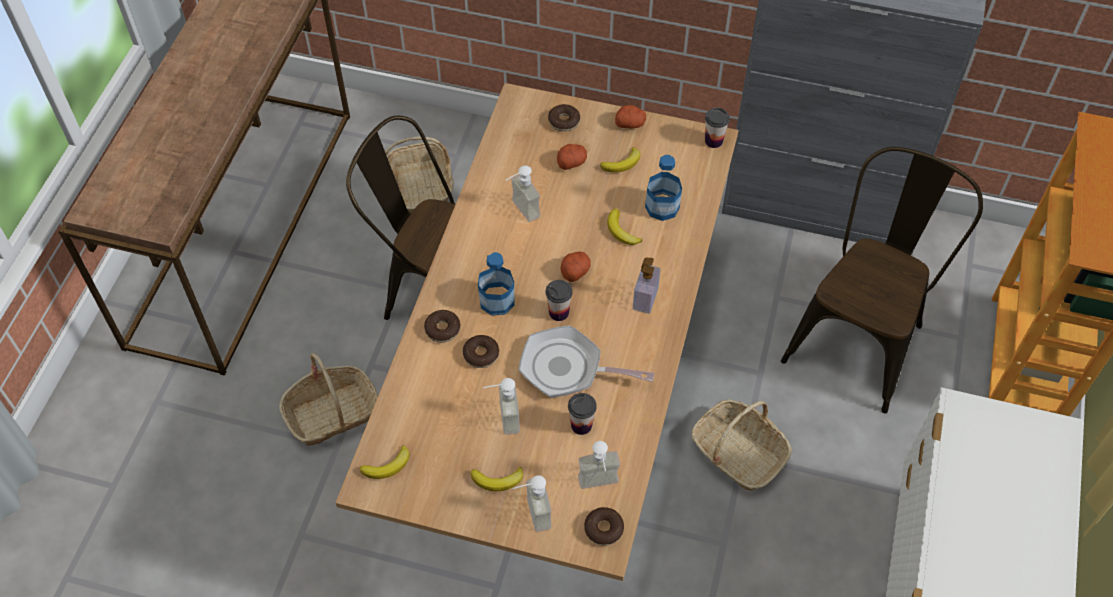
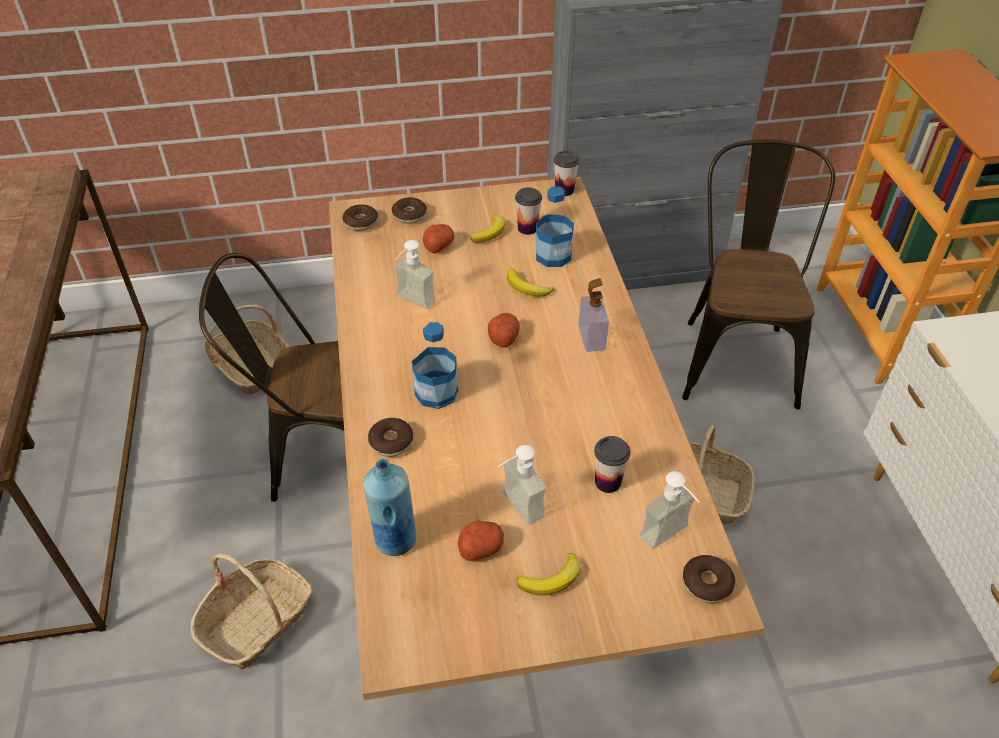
camera: 25 degrees left, 10 degrees down
banana [360,445,410,479] -> none
donut [463,335,499,368] -> donut moved to [342,204,378,231]
soap dispenser [512,476,551,532] -> none
frying pan [519,325,654,398] -> none
cup [546,280,573,321] -> cup moved to [515,187,542,235]
potato [615,105,646,128] -> potato moved to [458,520,504,561]
none -> blue bottle [363,459,416,556]

